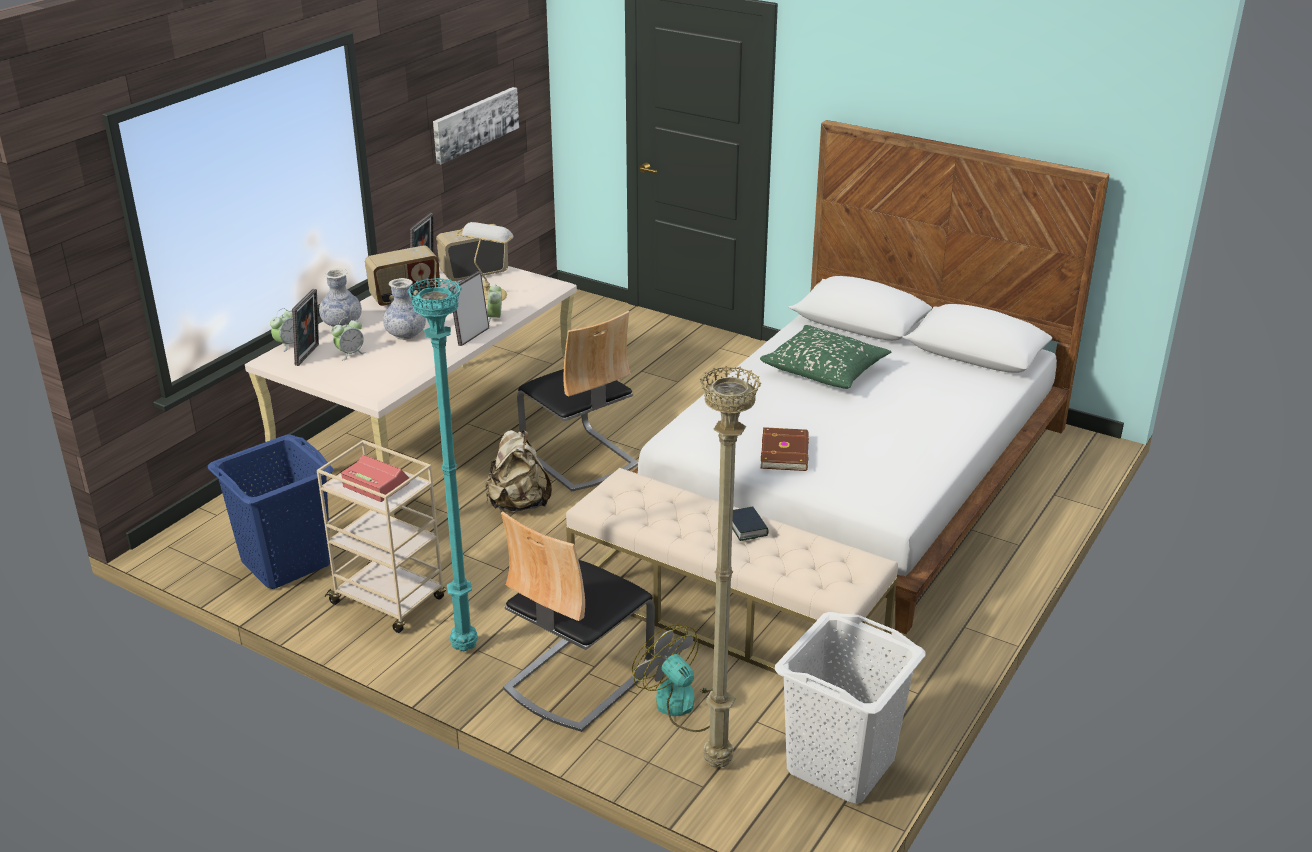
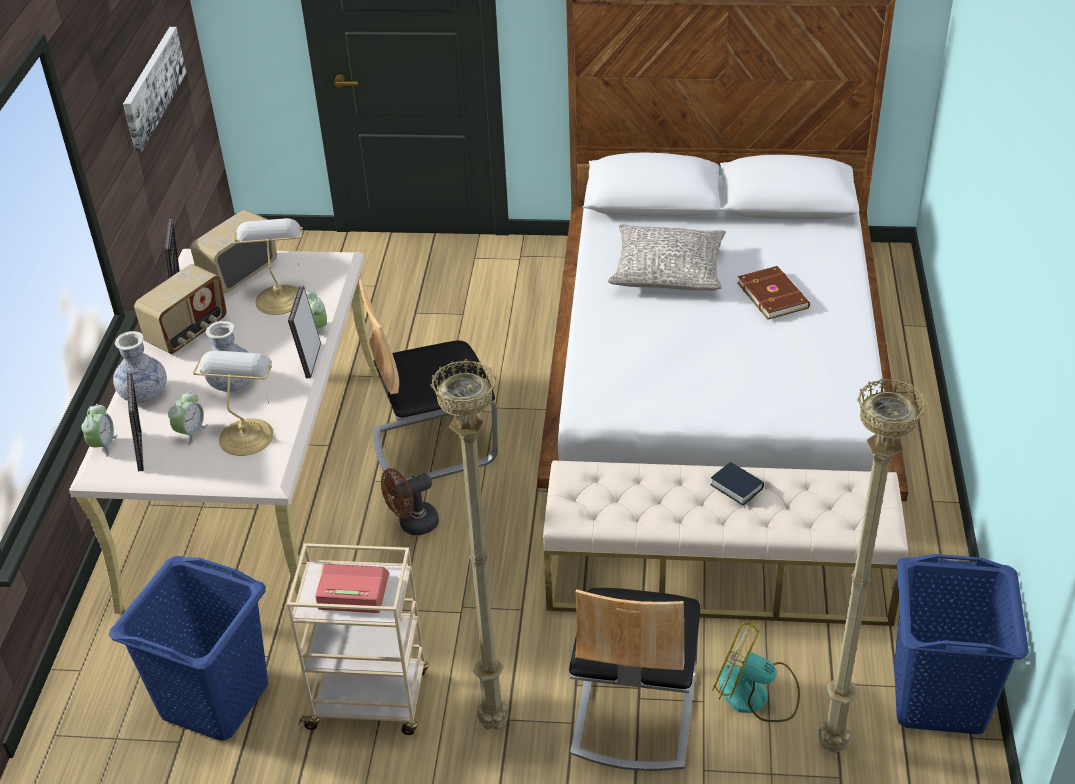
camera: 25 degrees left, 10 degrees up
turquoise floor lamp [407,277,478,651] -> beige floor lamp [431,359,508,729]
beige backpack [486,430,552,511] -> brown fan [381,468,439,535]
chair [517,311,638,491] -> chair turned 135 degrees clockwise [359,279,498,485]
green pillow [760,325,891,389] -> grey pillow [608,225,726,291]
brown book [761,427,809,471] -> brown book moved to [738,266,810,320]
white laundry basket [774,612,926,803] -> blue laundry basket [894,554,1029,734]
none -> table lamp [193,351,273,456]

